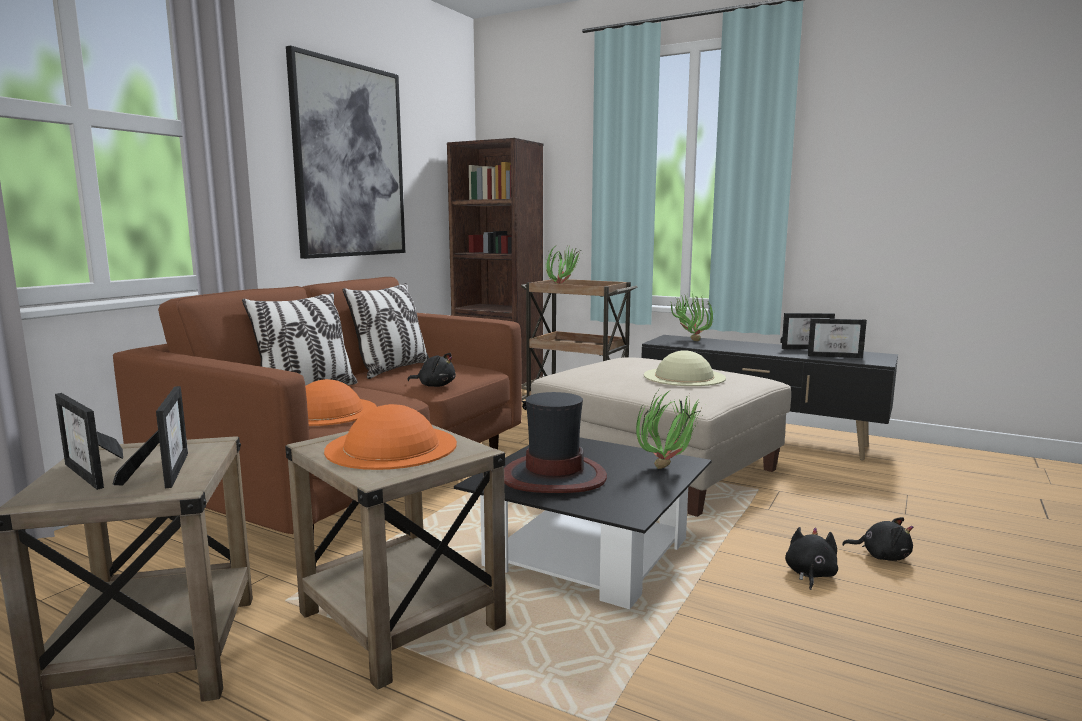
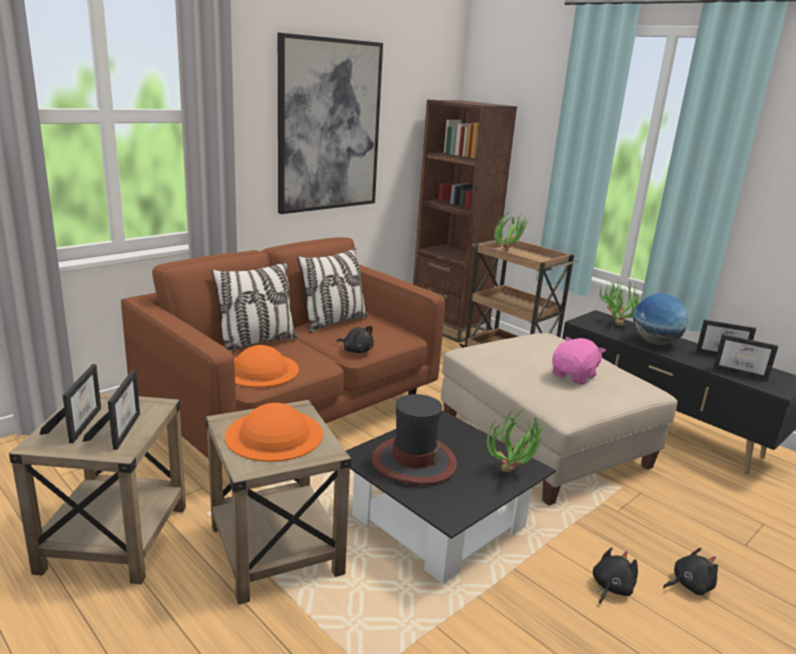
camera: 15 degrees right, 10 degrees up
picture frame [55,393,123,490] -> picture frame turned 150 degrees counterclockwise [40,364,101,443]
beige hat [644,350,726,386] -> pink plush toy [552,337,606,385]
black plush toy [842,517,913,561] -> black plush toy turned 60 degrees counterclockwise [663,548,718,595]
none -> globe [633,293,689,345]

